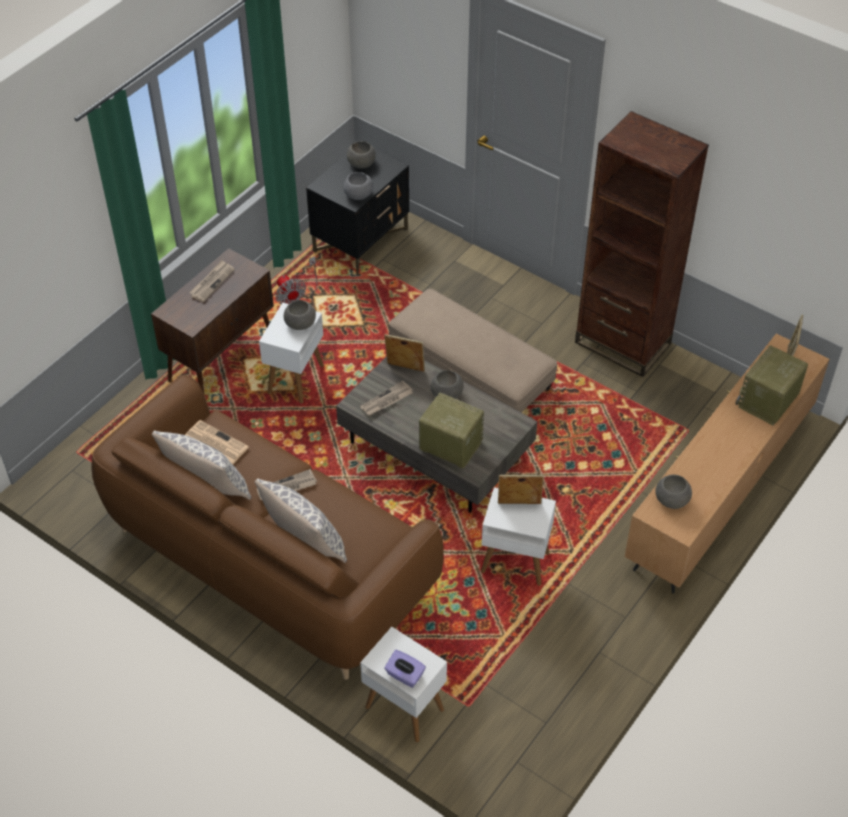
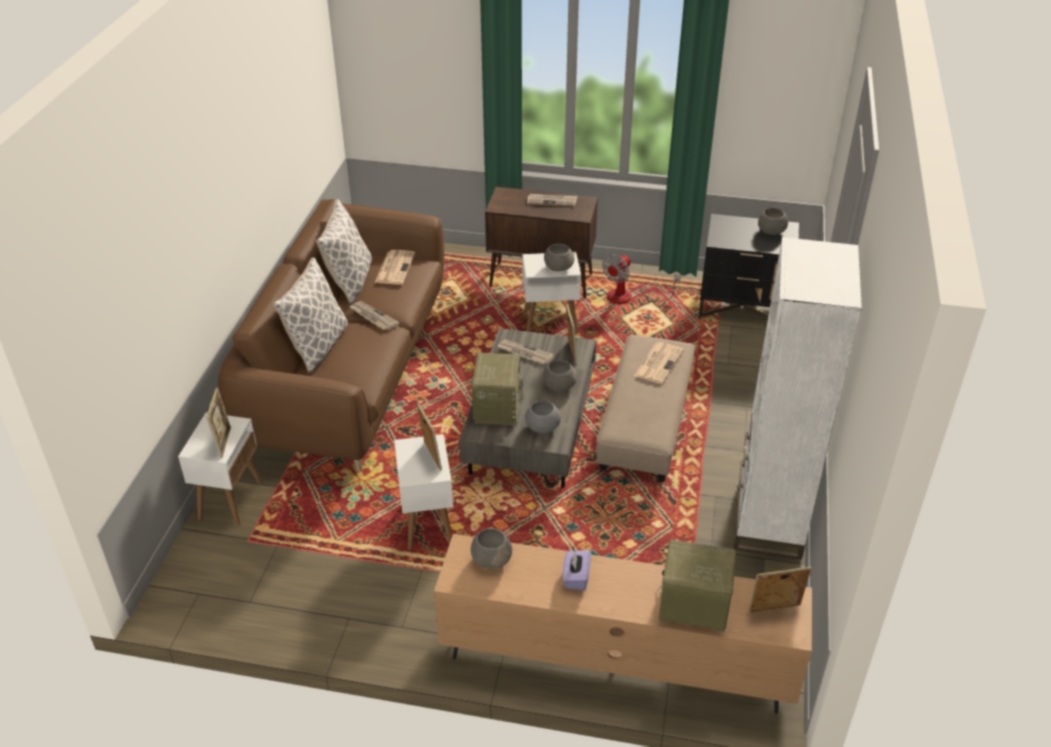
camera: 65 degrees right, 10 degrees down
grey bowl [344,172,373,200] -> grey bowl moved to [525,401,561,433]
purple tissue box [384,650,426,688] -> purple tissue box moved to [563,550,591,590]
brown bookcase [575,111,709,377] -> white bookcase [734,237,862,560]
none -> picture frame [206,387,231,458]
none -> newspaper [634,342,683,384]

